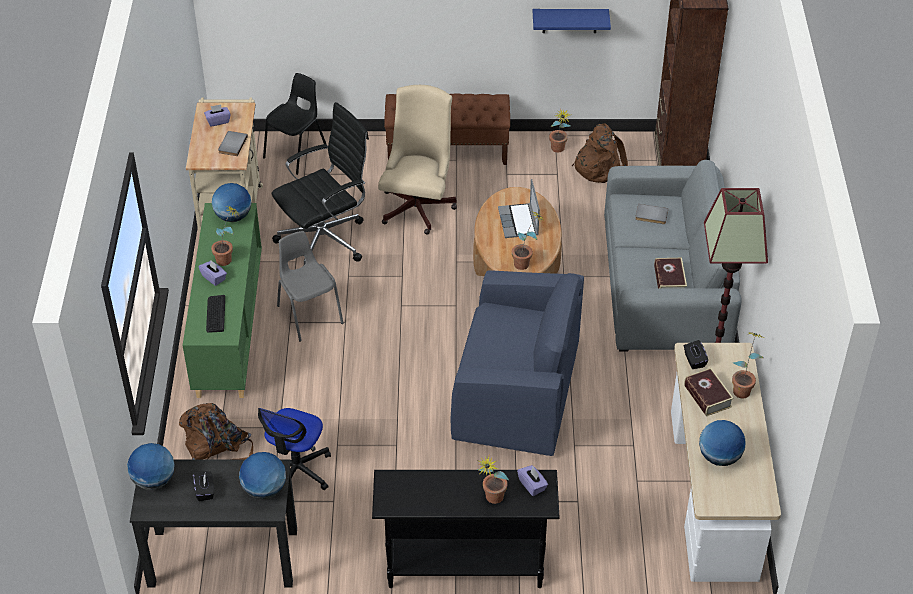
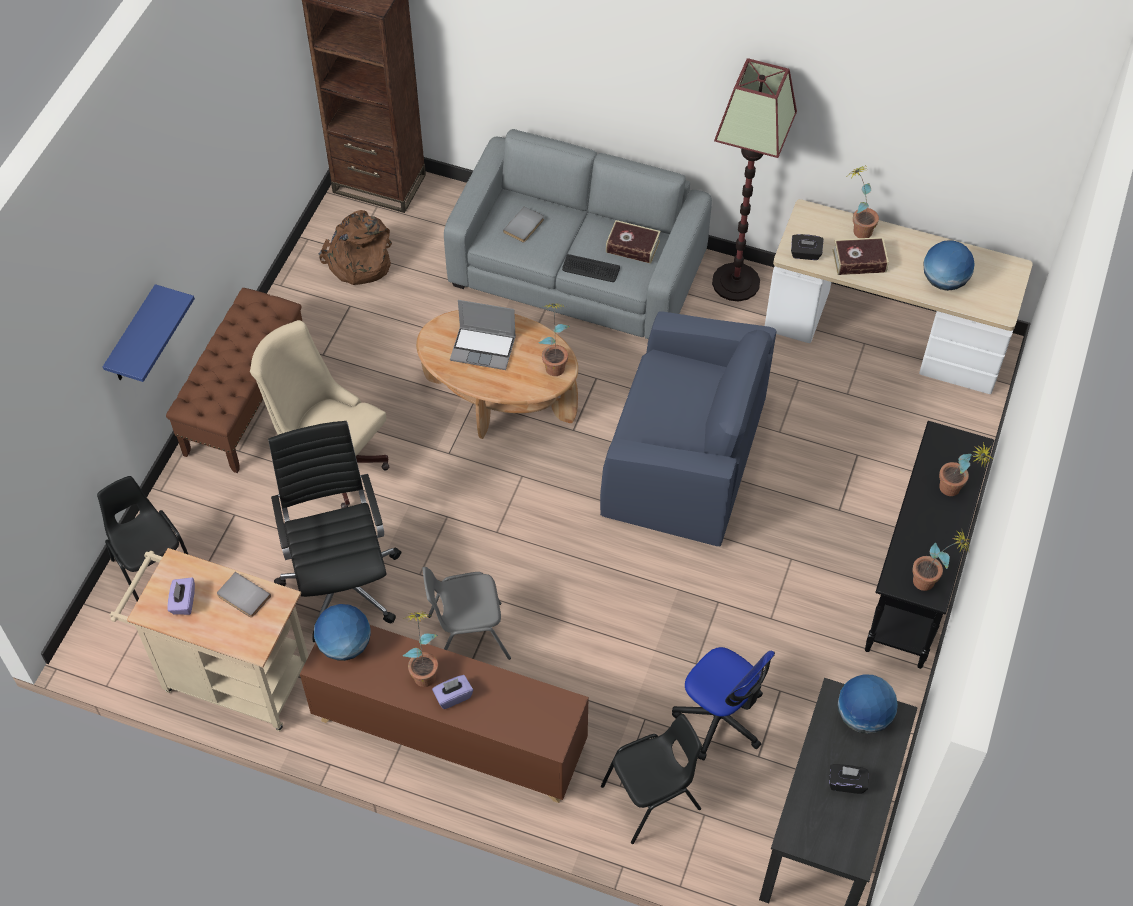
camera: 70 degrees left, 10 degrees up
globe [127,443,175,490] -> none
brown backpack [179,403,253,460] -> black chair [601,714,702,844]
green cabinet [182,203,262,398] -> brown cabinet [300,625,589,803]
keyboard [206,295,225,333] -> keyboard moved to [562,254,620,282]
blue armchair [450,270,584,456] -> blue armchair turned 75 degrees clockwise [600,311,776,546]
purple tissue box [517,465,548,496] -> none
blue shelf [533,9,611,33] -> blue shelf moved to [103,284,195,382]
potted plant [549,109,572,153] -> potted plant moved to [912,530,970,591]

